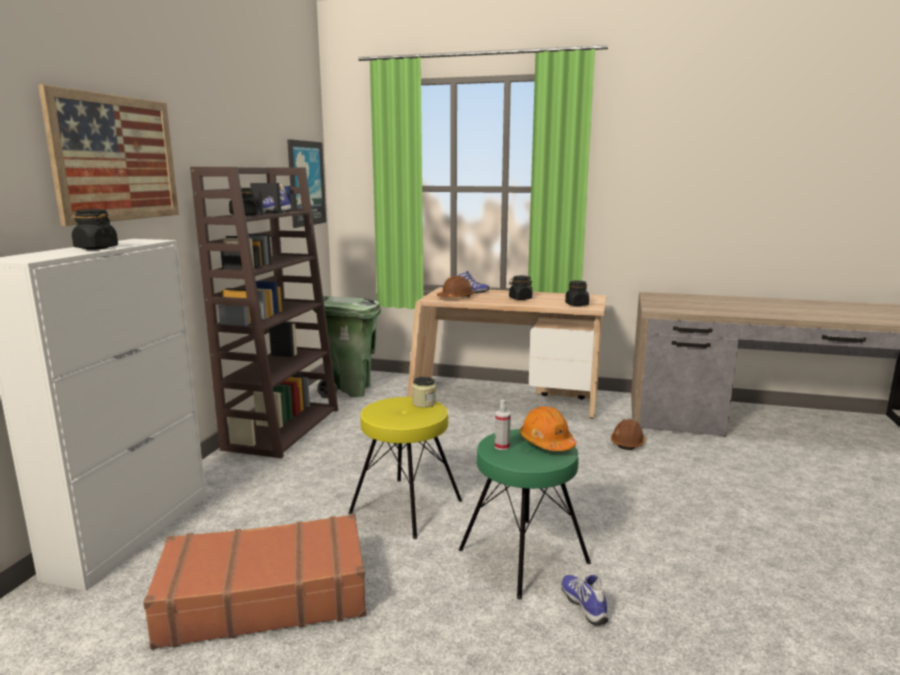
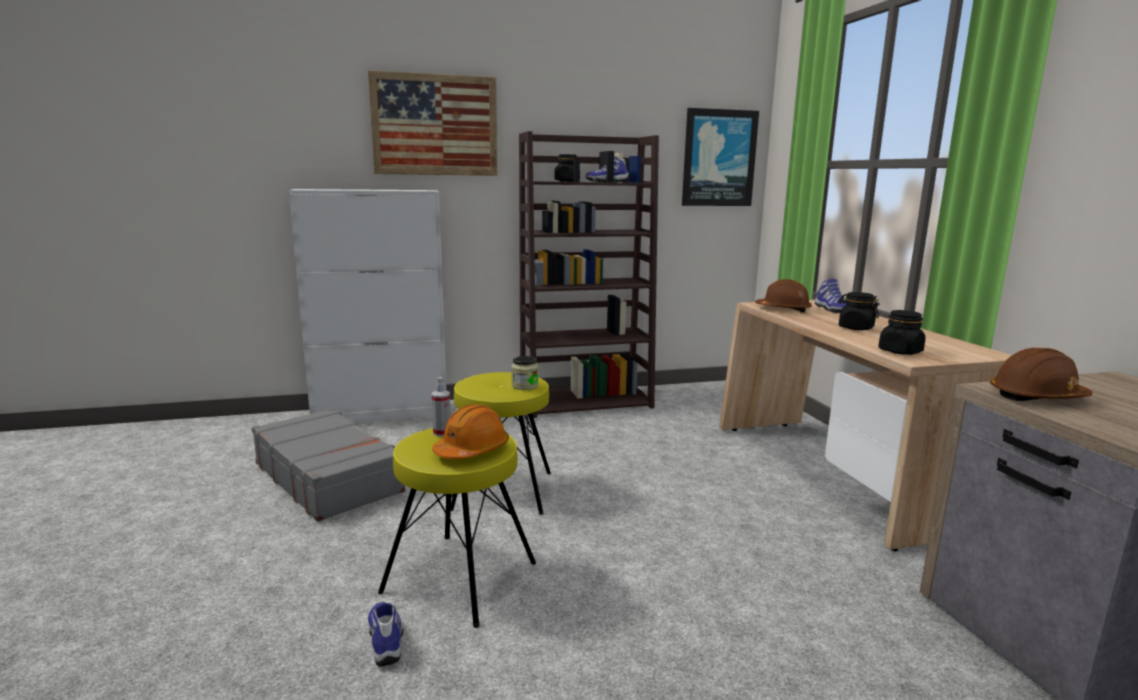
camera: 60 degrees right, 0 degrees up
black jar [72,209,118,250] -> none
brown suitcase [143,514,366,649] -> grey suitcase [251,408,405,522]
green trash can [312,296,381,398] -> none
green stool [459,429,591,600] -> yellow stool [378,428,536,628]
shoe [561,575,608,626] -> shoe turned 60 degrees counterclockwise [368,602,403,666]
brown hard hat [611,419,645,450] -> brown hard hat moved to [990,348,1092,401]

